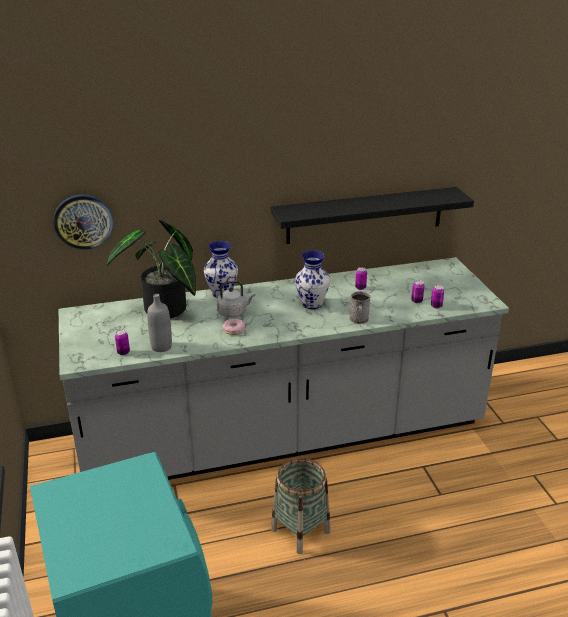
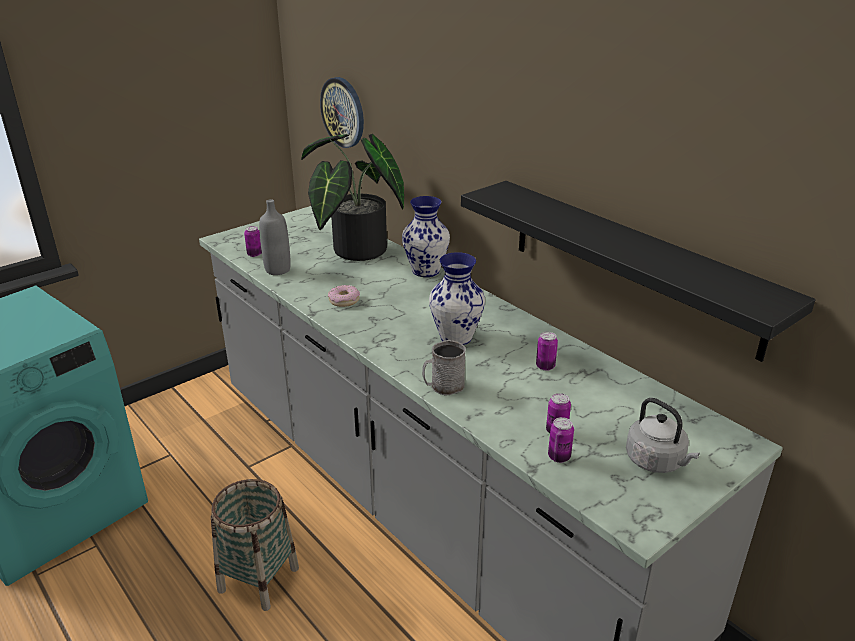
camera: 65 degrees right, 0 degrees up
grey kettle [217,281,255,318] -> grey kettle moved to [626,398,700,473]

